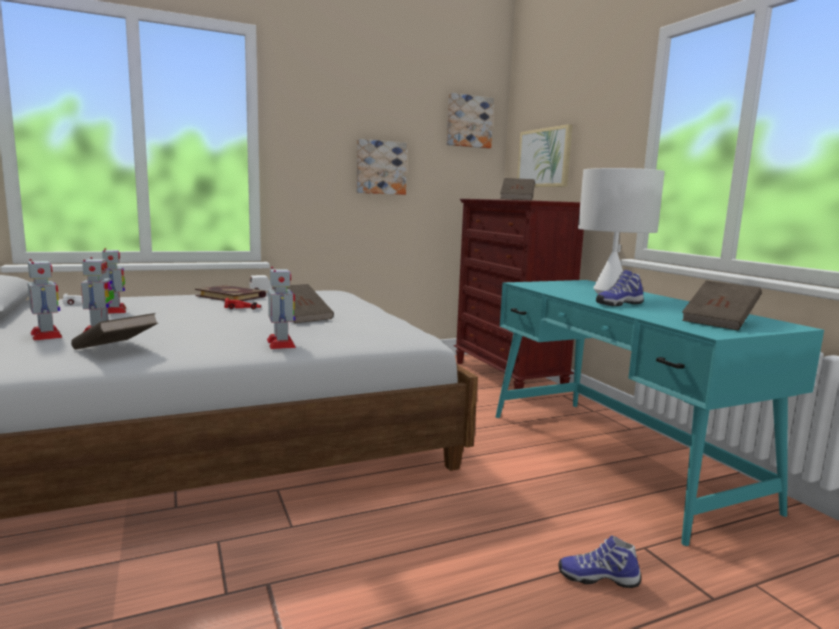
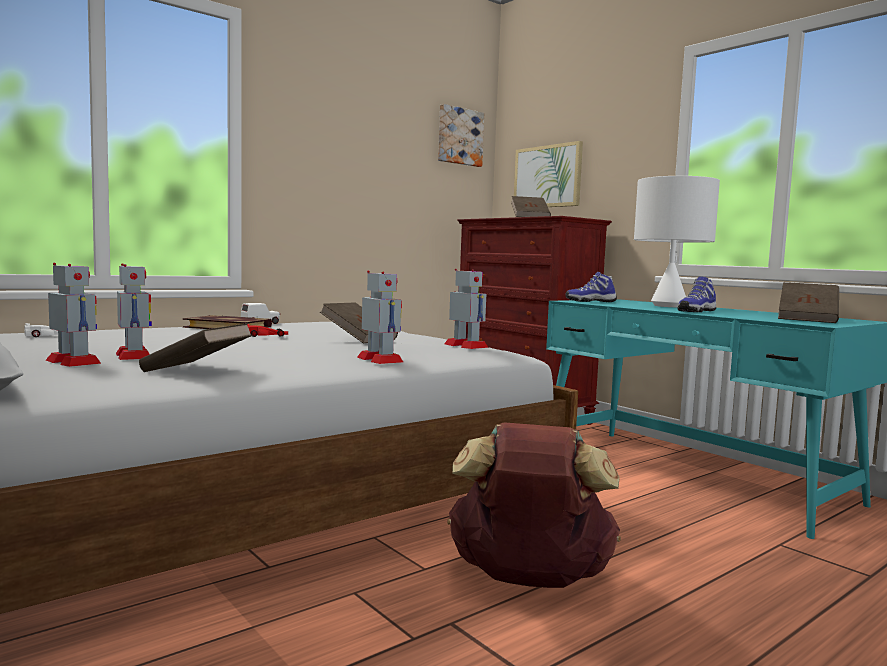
camera: 15 degrees left, 5 degrees down
toy robot [102,248,126,314] -> toy robot moved to [444,268,488,349]
picture [356,139,407,195] -> none
shoe [558,536,641,588] -> shoe moved to [565,272,617,302]
none -> brown backpack [447,422,621,588]

